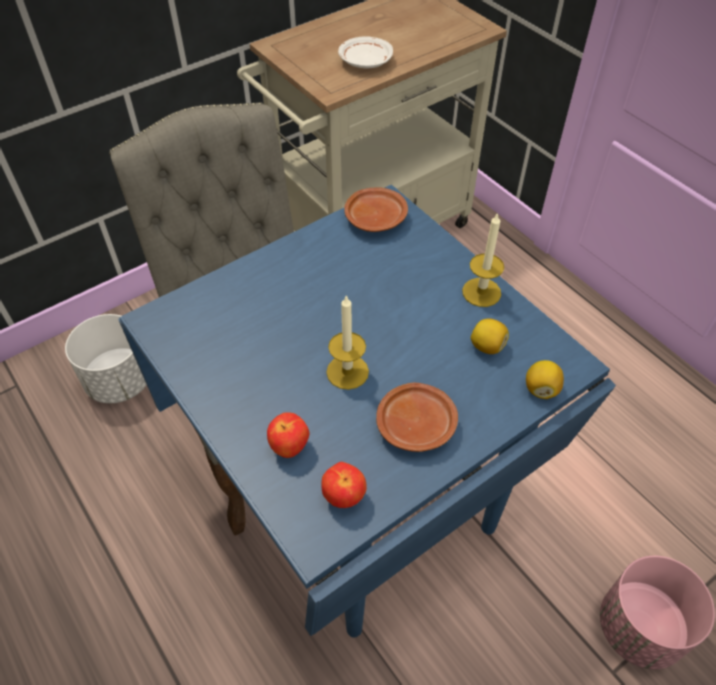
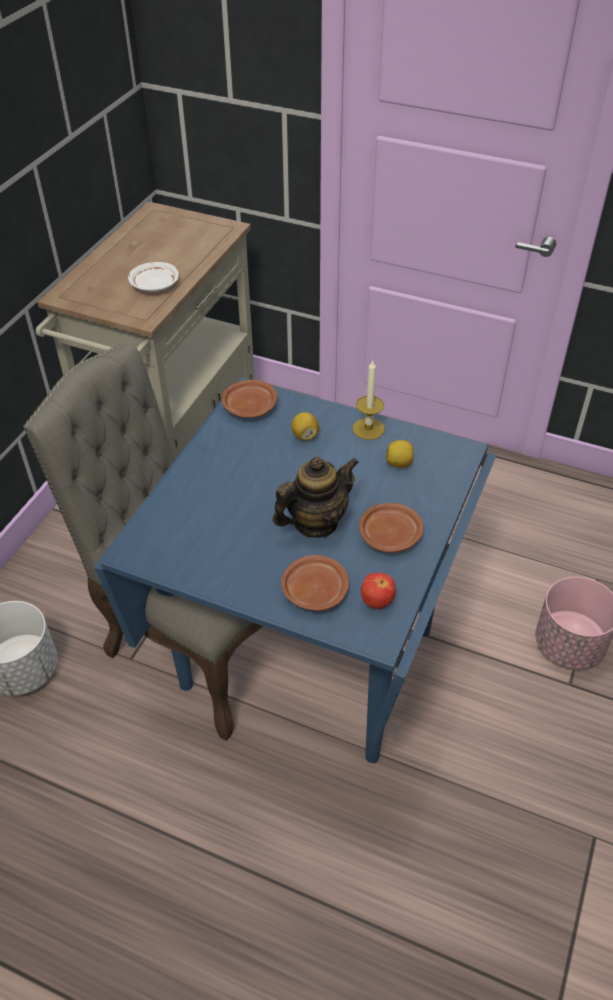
camera: 30 degrees left, 5 degrees down
apple [267,412,309,458] -> brown plate [281,555,349,611]
candle [326,295,369,390] -> teapot [273,457,359,538]
lemon [526,360,564,399] -> lemon moved to [291,412,319,441]

